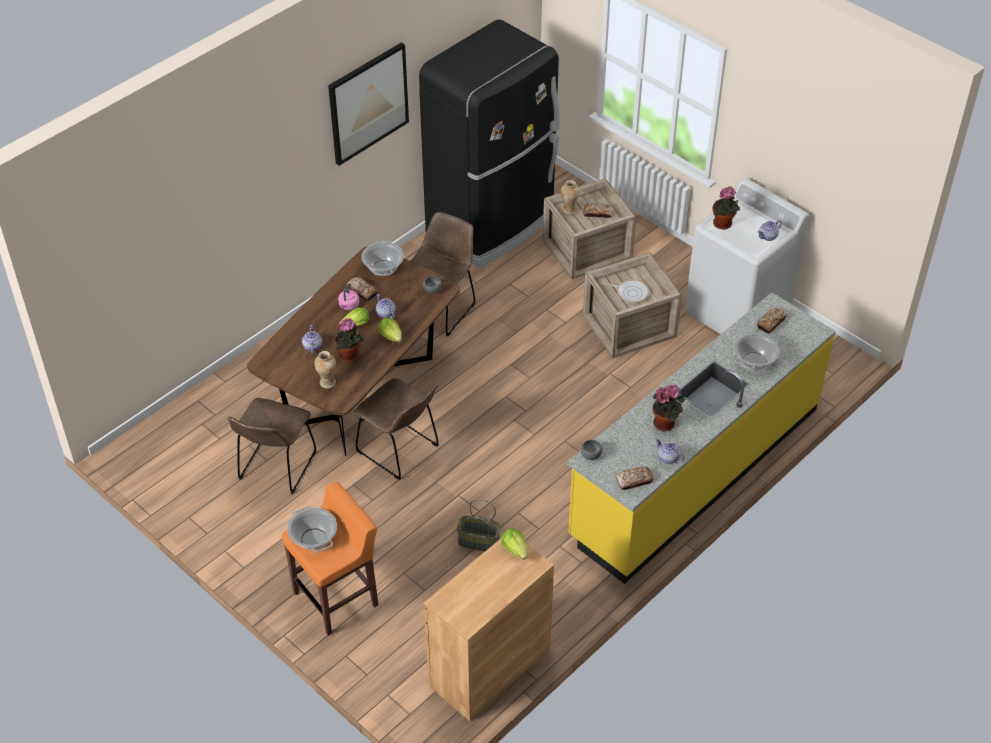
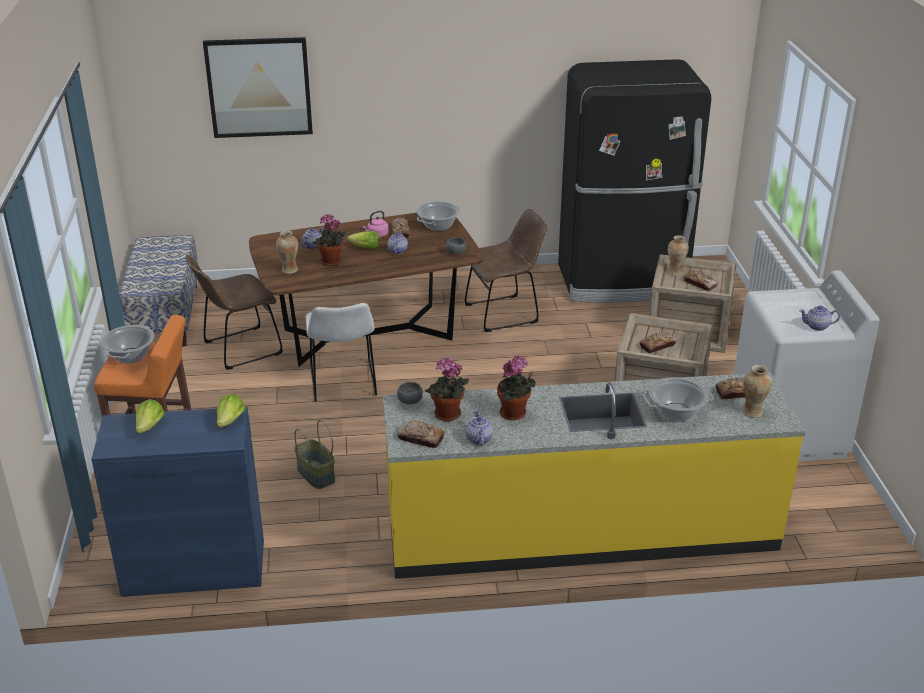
camera: 40 degrees right, 15 degrees down
picture [328,42,409,166] -> picture moved to [203,37,313,138]
brown chair [353,378,439,480] -> white chair [305,303,377,401]
lettuce [379,318,402,343] -> lettuce moved to [136,399,165,434]
brown cabinet [424,538,554,721] -> blue cabinet [91,407,264,597]
frying pan [601,279,649,303] -> bread [640,332,677,354]
potted plant [713,186,740,230] -> potted plant moved to [425,358,469,421]
none -> bench [119,235,198,347]
none -> vase [742,365,772,418]

